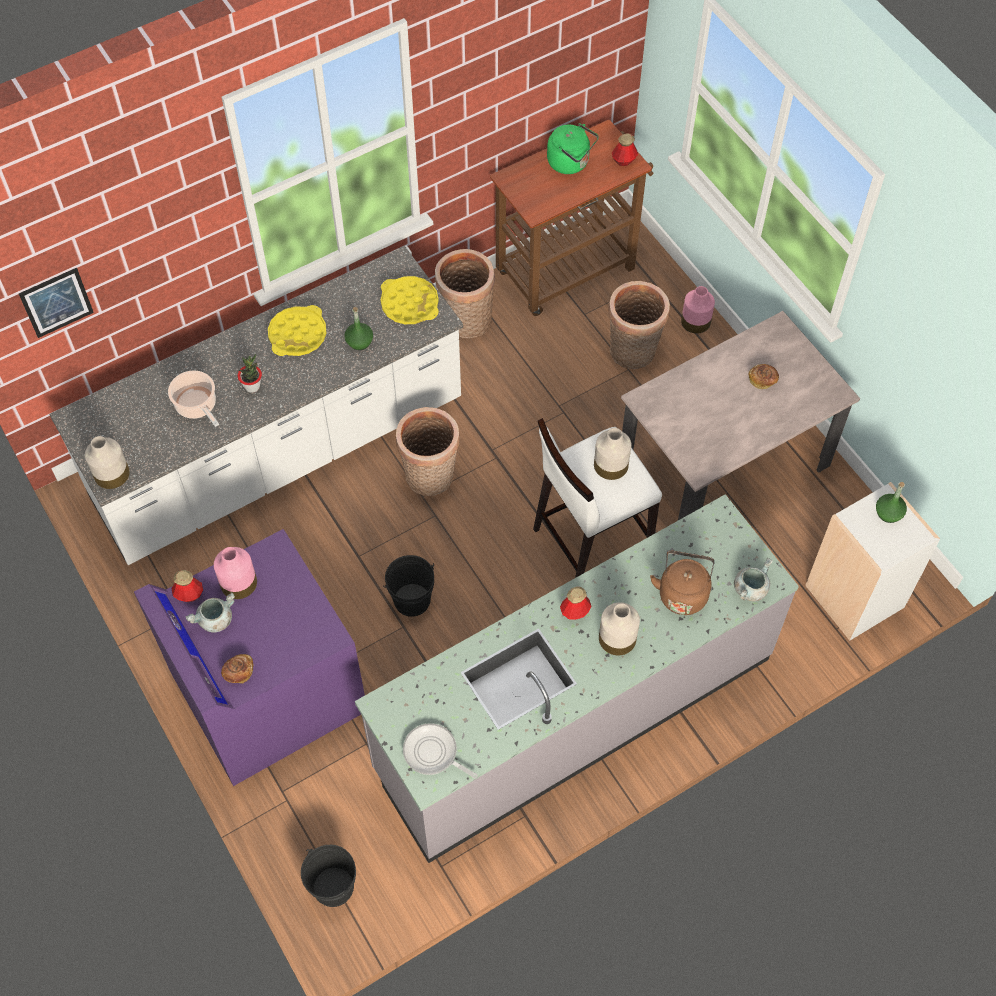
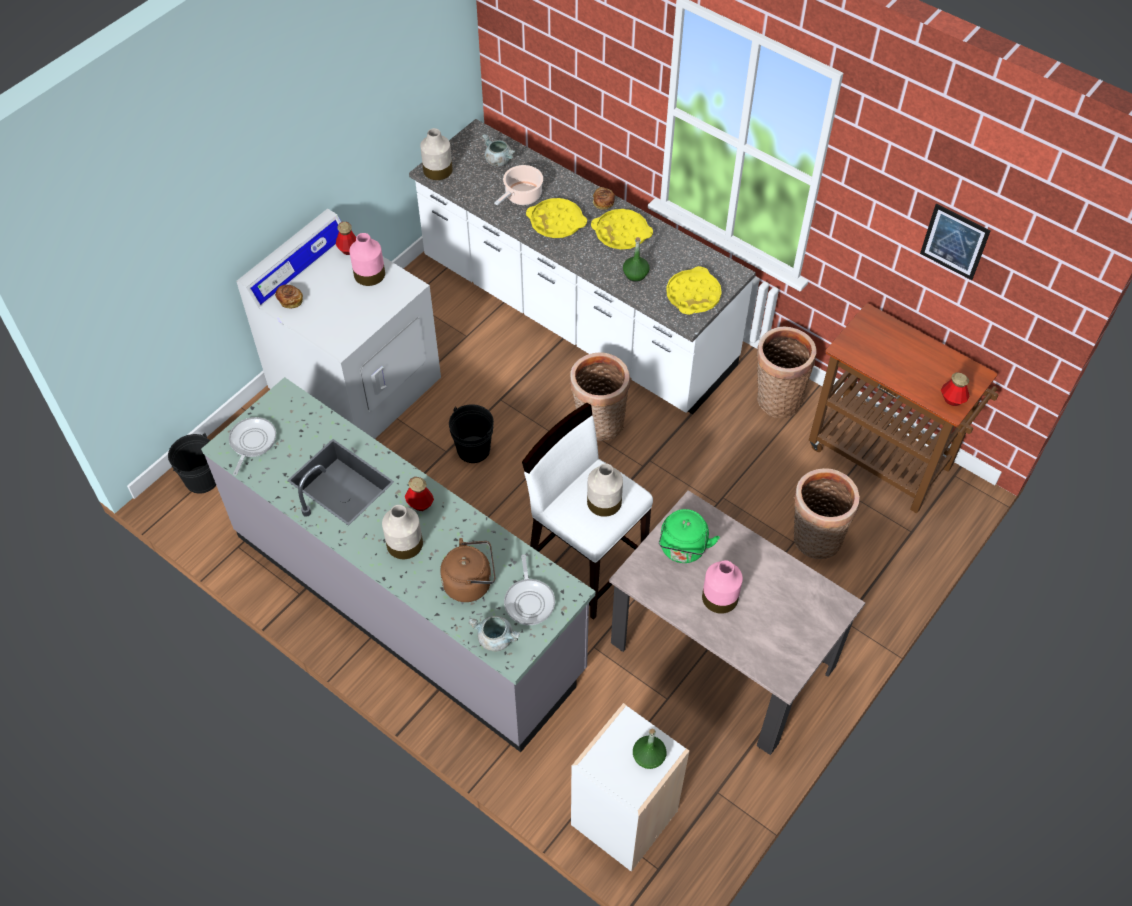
camera: 70 degrees right, 5 degrees down
picture [19,268,94,338] -> picture moved to [920,204,990,280]
purple washing machine [134,529,365,786] -> white washing machine [236,208,441,439]
grey cooking pot [185,592,235,632] -> grey cooking pot moved to [482,134,515,167]
potted plant [238,354,262,393] -> yellow tray [526,198,587,238]
green kettle [547,123,599,174] -> green kettle moved to [659,509,720,563]
pink vase [681,286,715,333] -> pink vase moved to [702,560,743,614]
bread [749,364,779,389] -> bread moved to [593,187,615,210]
none -> frying pan [504,554,555,625]

